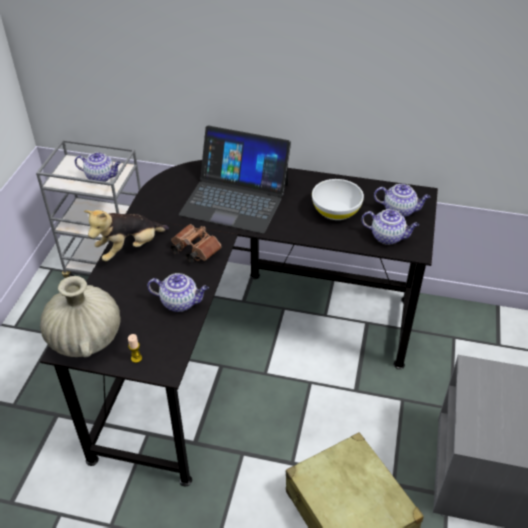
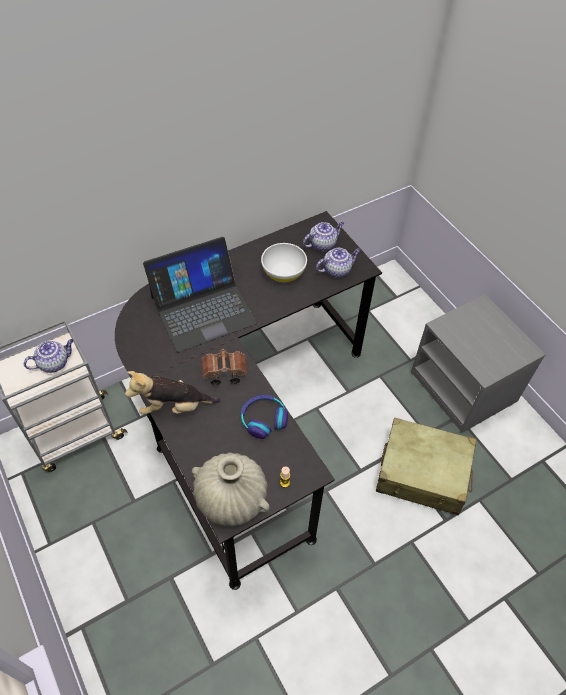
camera: 45 degrees left, 10 degrees up
plush toy [84,210,169,261] -> plush toy turned 75 degrees clockwise [125,371,221,415]
teapot [147,273,209,312] -> headphones [240,395,288,439]

